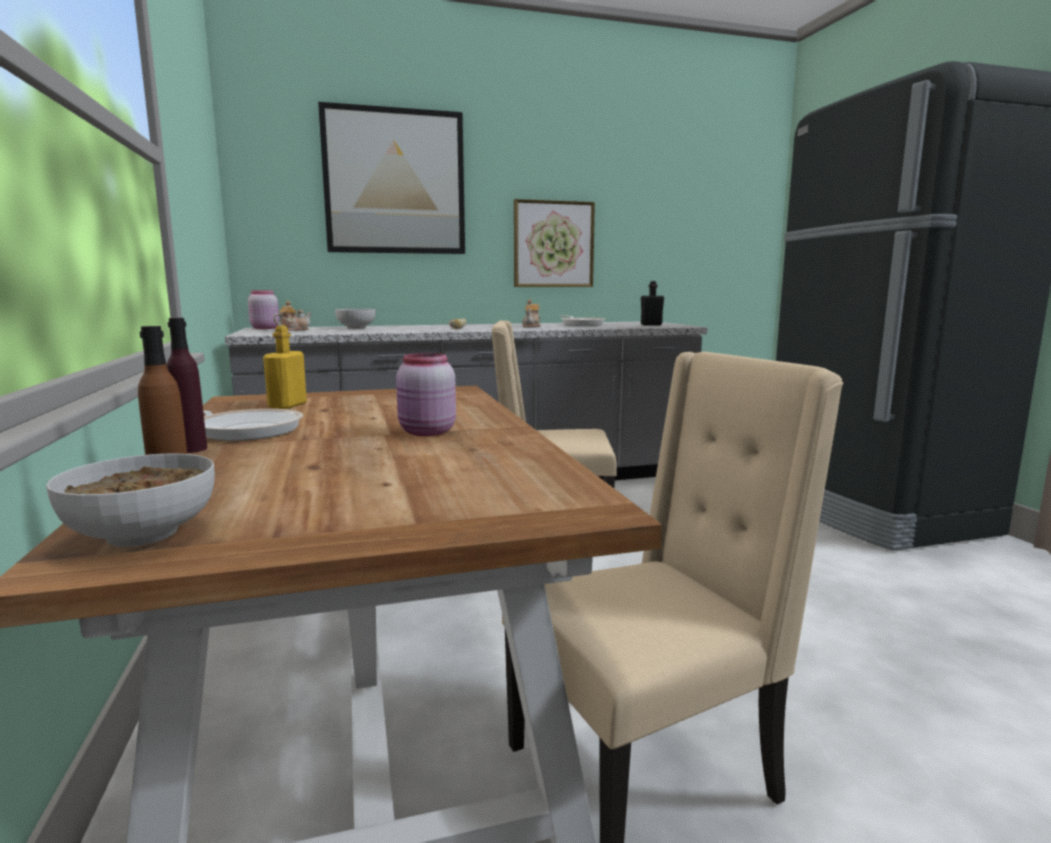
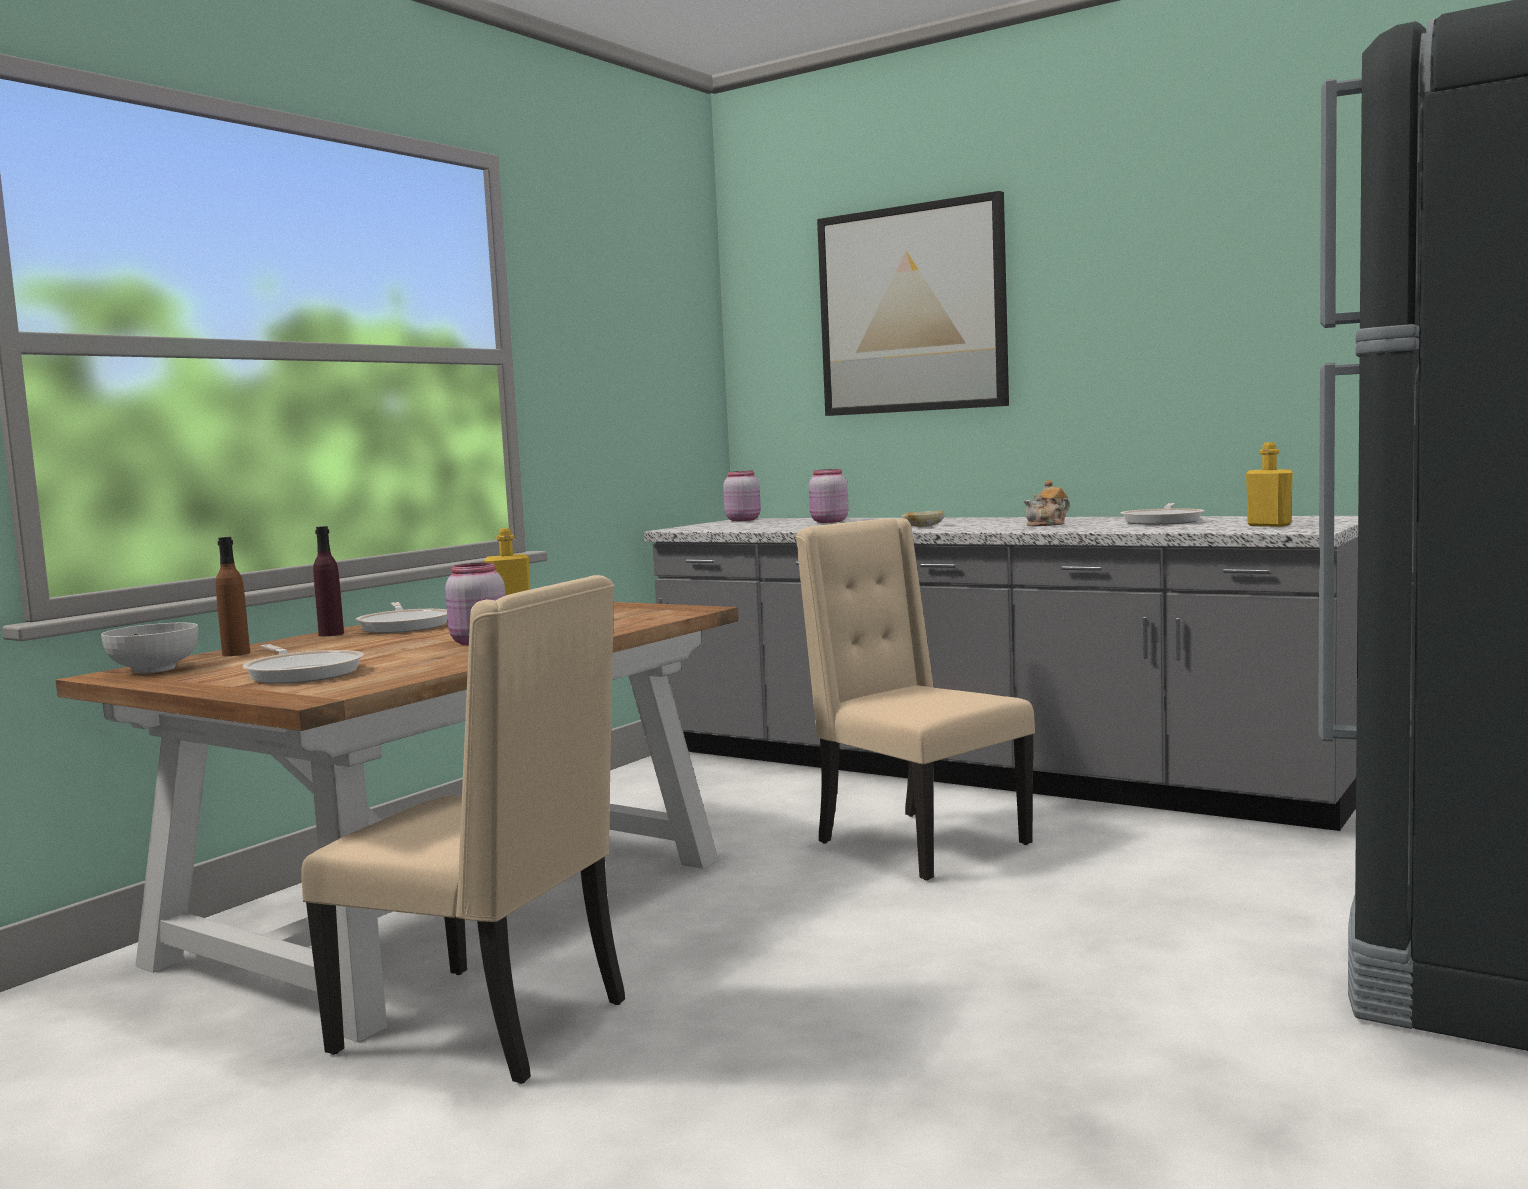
camera: 50 degrees right, 5 degrees down
teapot [273,301,312,331] -> none
bowl [335,309,376,329] -> pink jar [809,469,849,523]
picture [514,199,595,287] -> none
black bottle [641,281,664,325] -> yellow bottle [1246,442,1293,527]
none -> frying pan [242,644,364,684]

